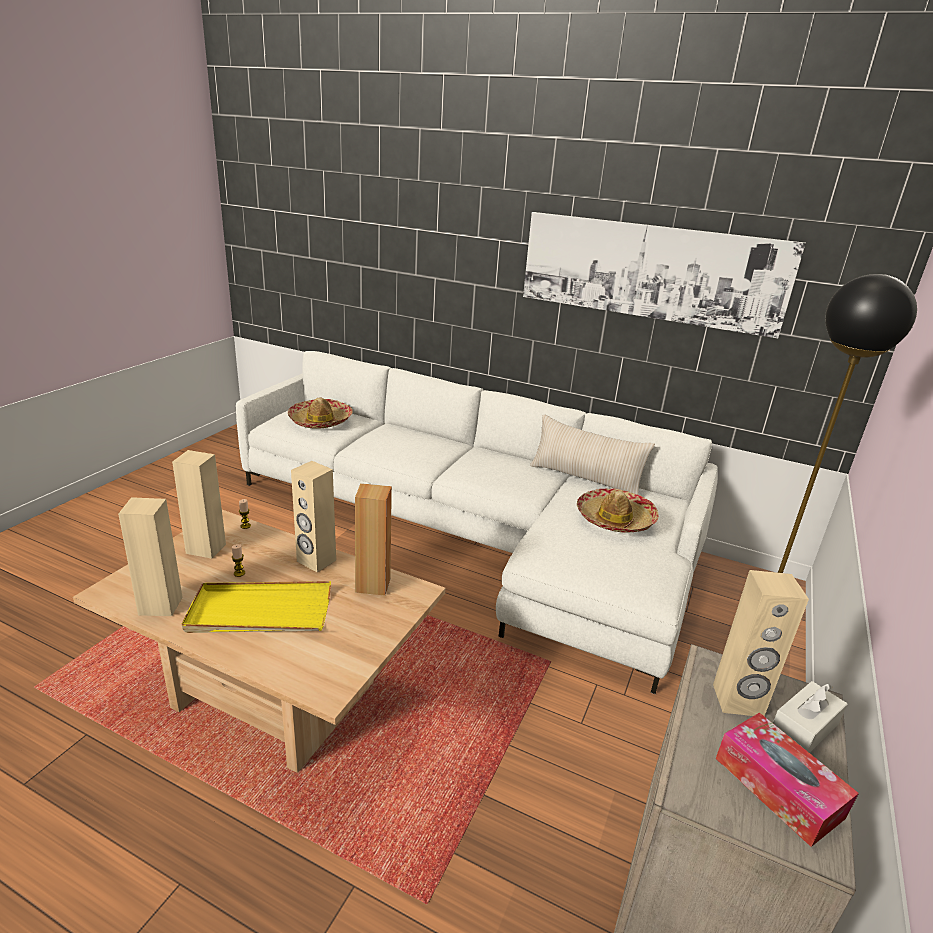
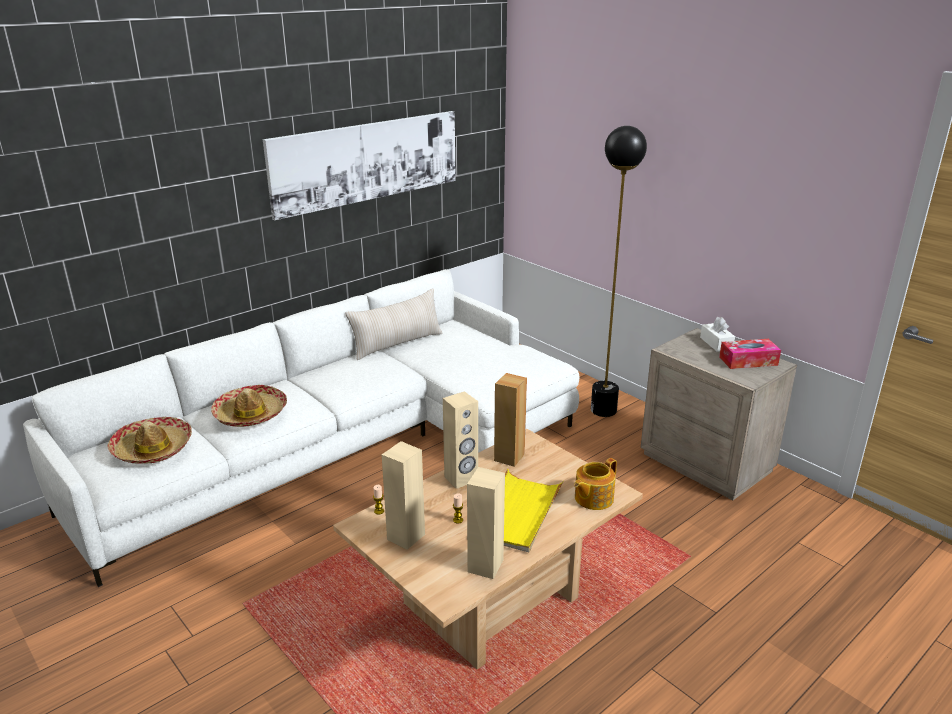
camera: 65 degrees left, 0 degrees up
hat [577,489,659,533] -> hat moved to [211,385,287,427]
beige speaker [713,570,809,716] -> none
none -> teapot [574,458,617,510]

